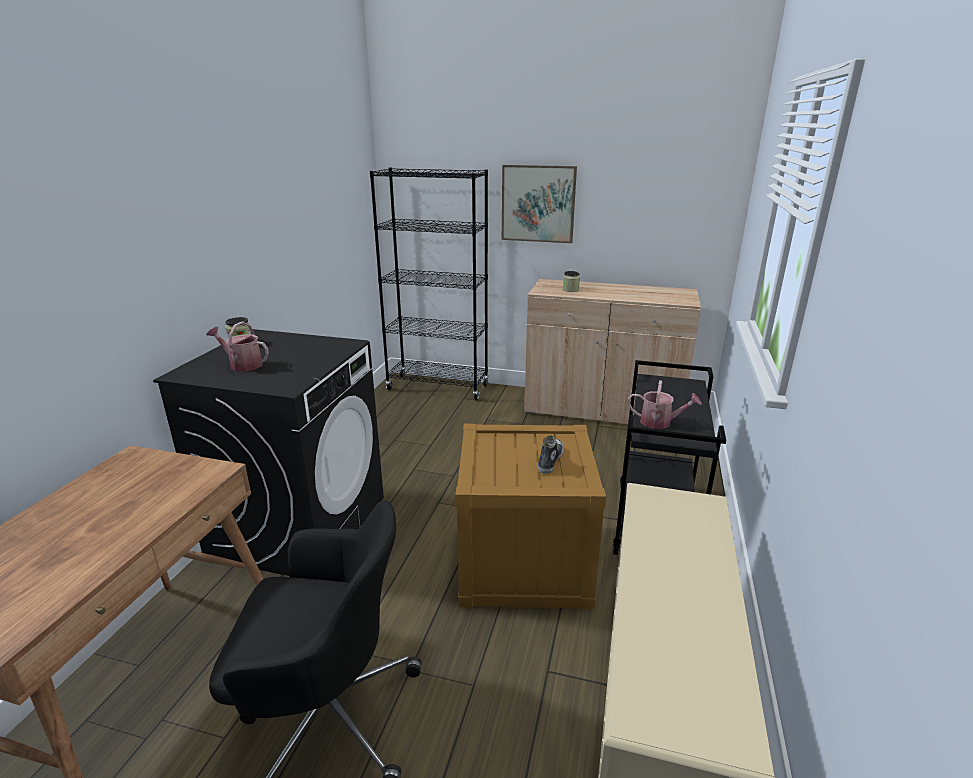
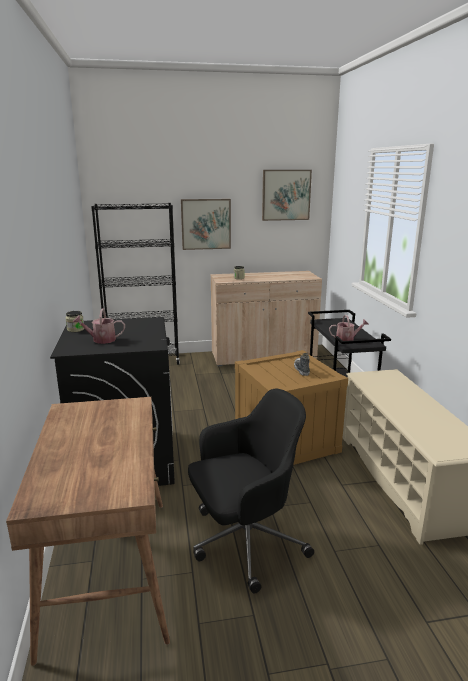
camera: 25 degrees left, 5 degrees down
none -> picture [262,170,312,221]

